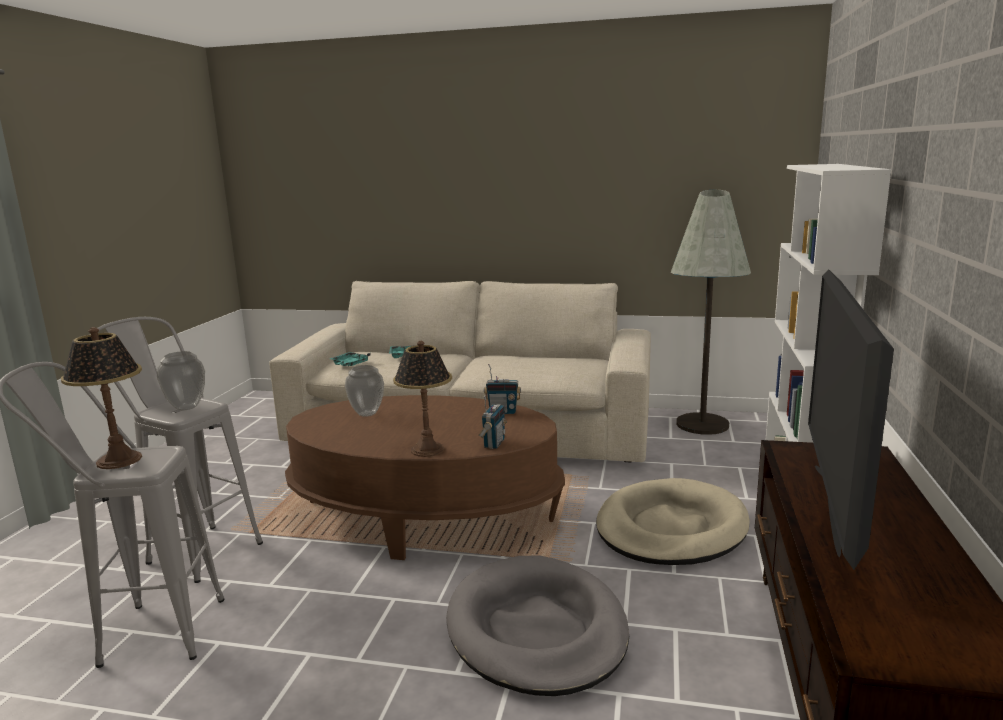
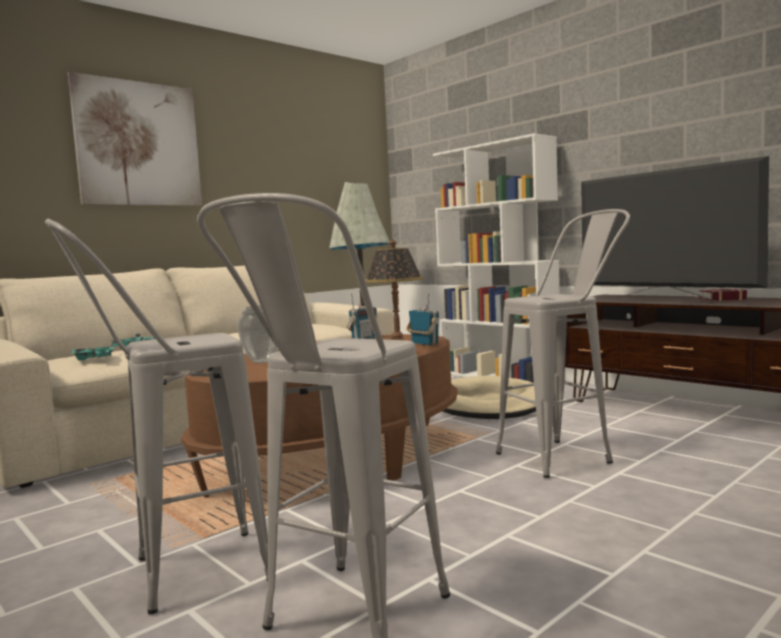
camera: 55 degrees left, 10 degrees down
table lamp [61,327,142,469] -> none
vase [157,351,205,410] -> none
grey dog bed [446,555,629,696] -> grey stool [496,209,630,478]
none -> picture [68,72,202,206]
none -> book [699,288,747,301]

